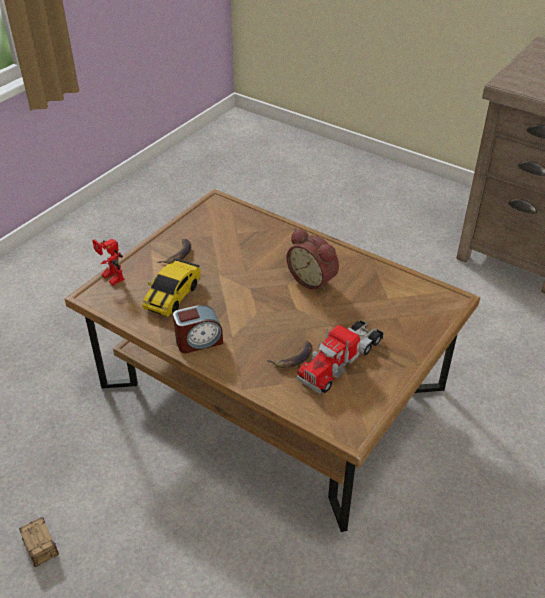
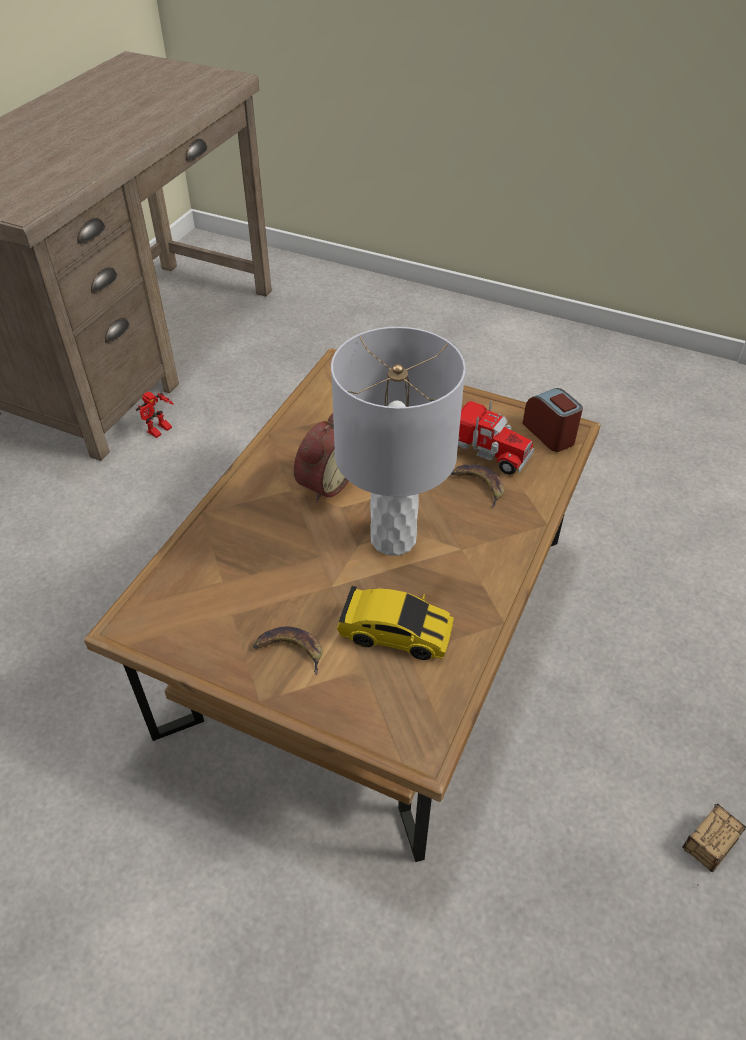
camera: 100 degrees left, 5 degrees up
toy robot [92,239,125,285] -> toy robot moved to [136,392,174,438]
alarm clock [173,305,223,353] -> alarm clock moved to [522,388,583,452]
none -> grey table lamp [331,327,466,556]

